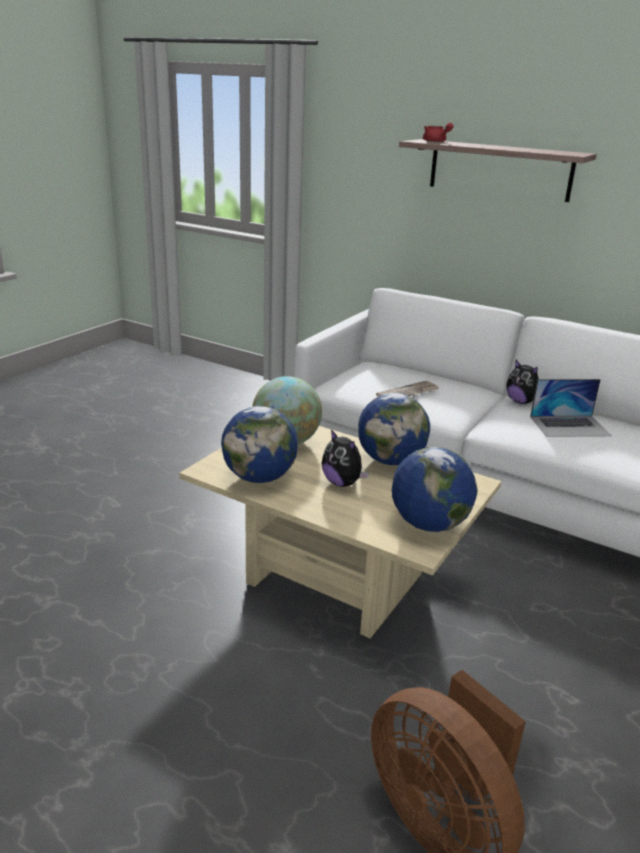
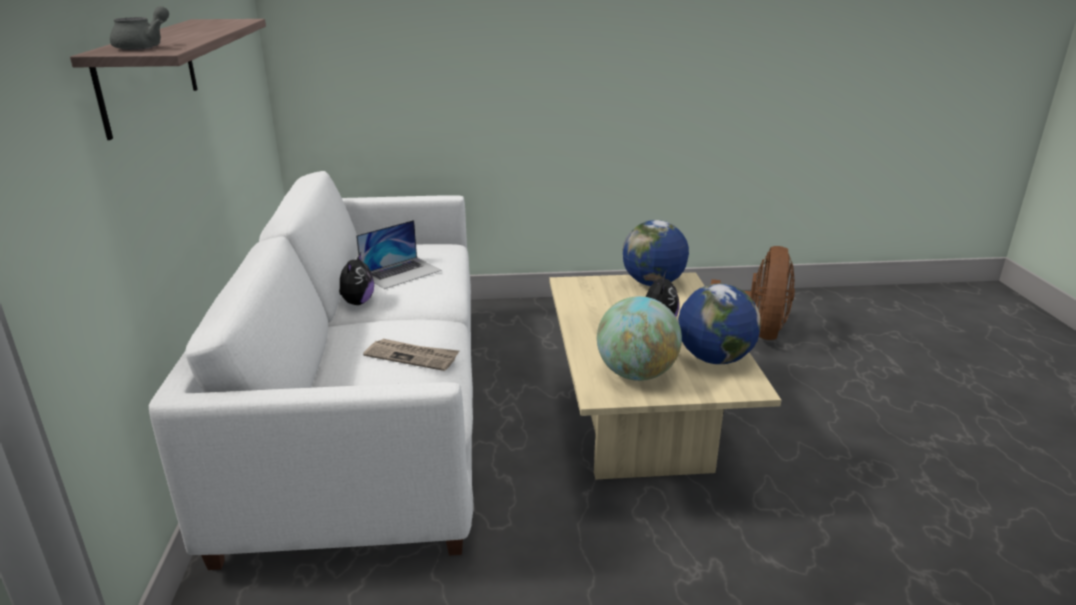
camera: 125 degrees left, 0 degrees up
globe [358,393,430,465] -> none
red teapot [423,123,454,142] -> grey teapot [110,6,169,50]
laptop [530,379,612,437] -> laptop turned 90 degrees clockwise [356,220,441,289]

